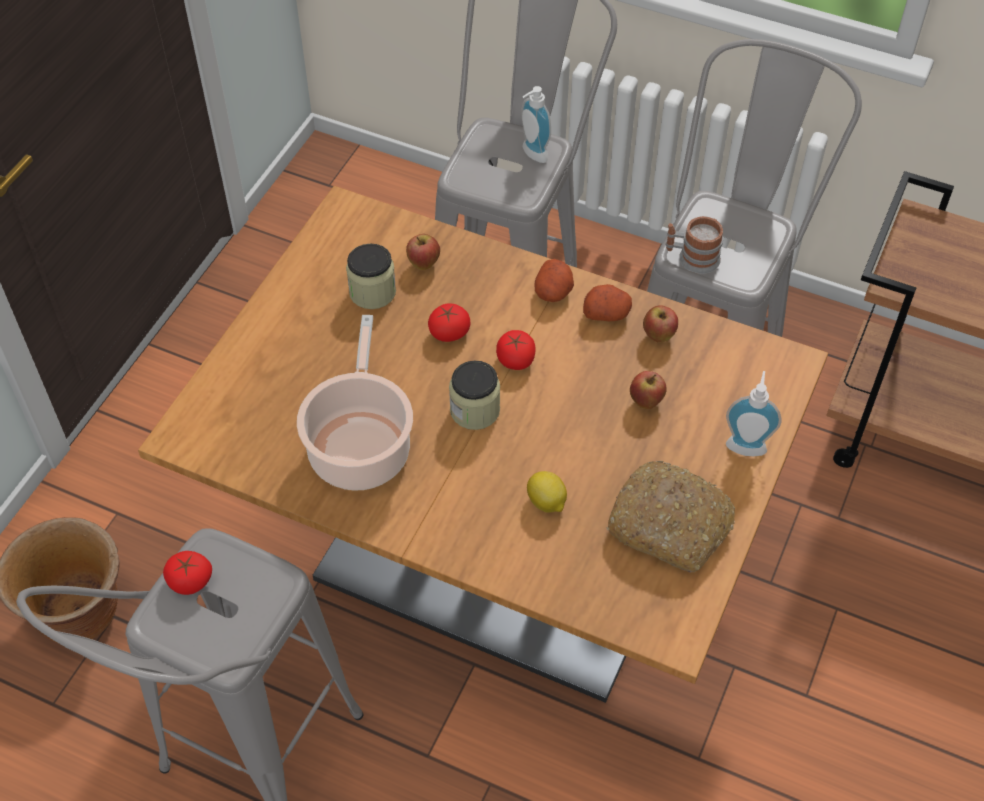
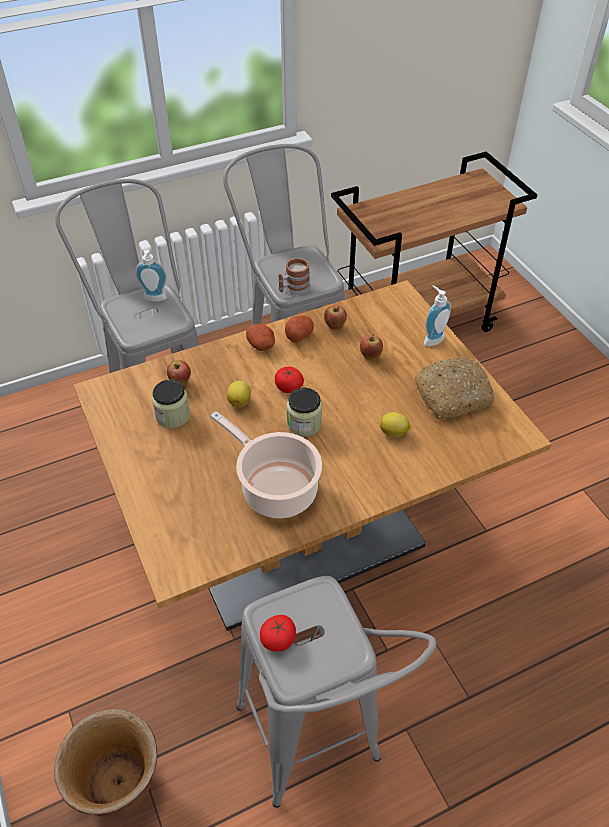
camera: 50 degrees left, 5 degrees down
tomato [428,303,471,342] -> lemon [226,381,251,407]

